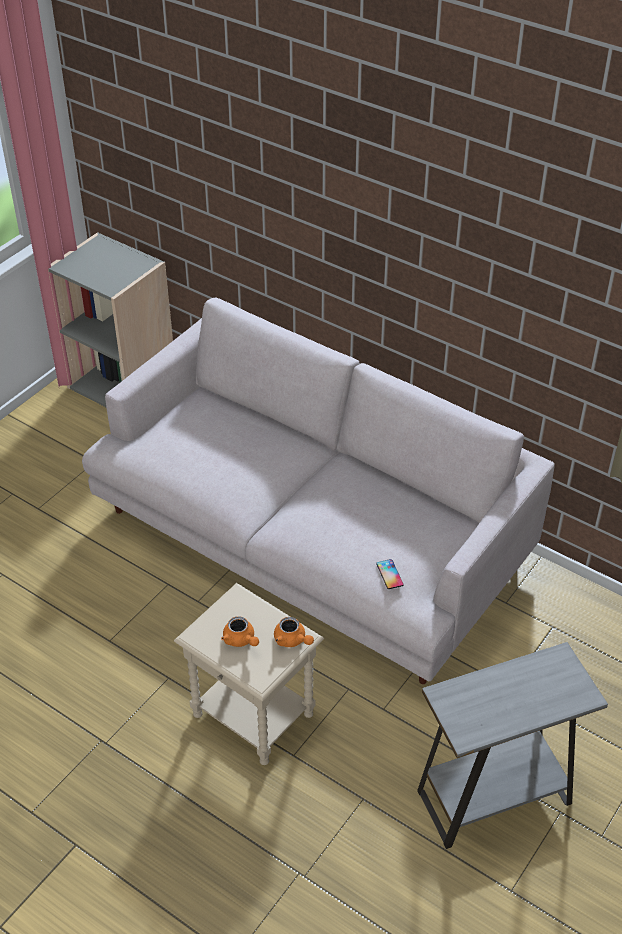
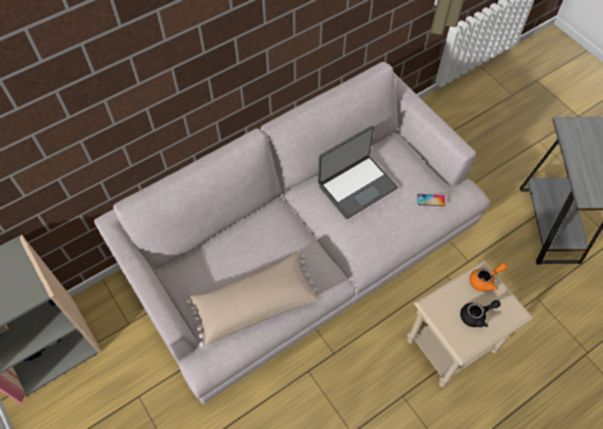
camera: 70 degrees left, 15 degrees up
orange teapot [221,616,259,647] -> black teapot [460,300,501,327]
none -> beige pillow [186,251,323,347]
none -> laptop [318,126,398,219]

